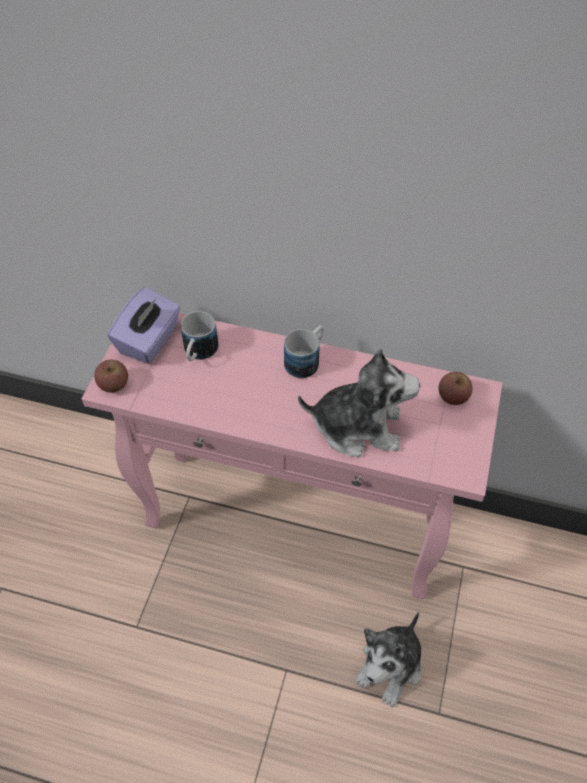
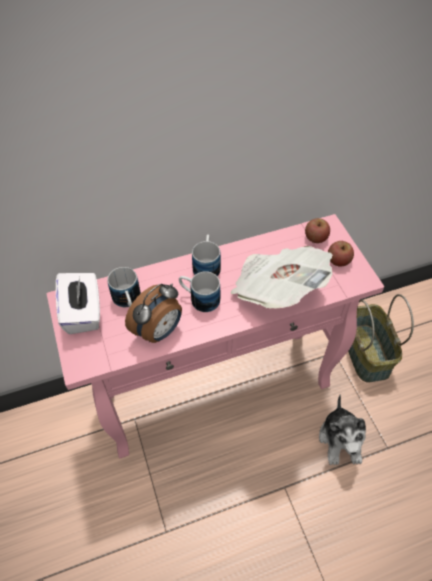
camera: 35 degrees left, 0 degrees up
apple [94,360,128,393] -> apple moved to [328,241,354,266]
purple tissue box [108,287,181,364] -> white tissue box [56,273,100,334]
plush toy [298,349,420,457] -> newspaper [231,246,333,309]
none -> alarm clock [125,284,182,343]
none -> mug [179,271,220,312]
none -> basket [348,294,414,382]

